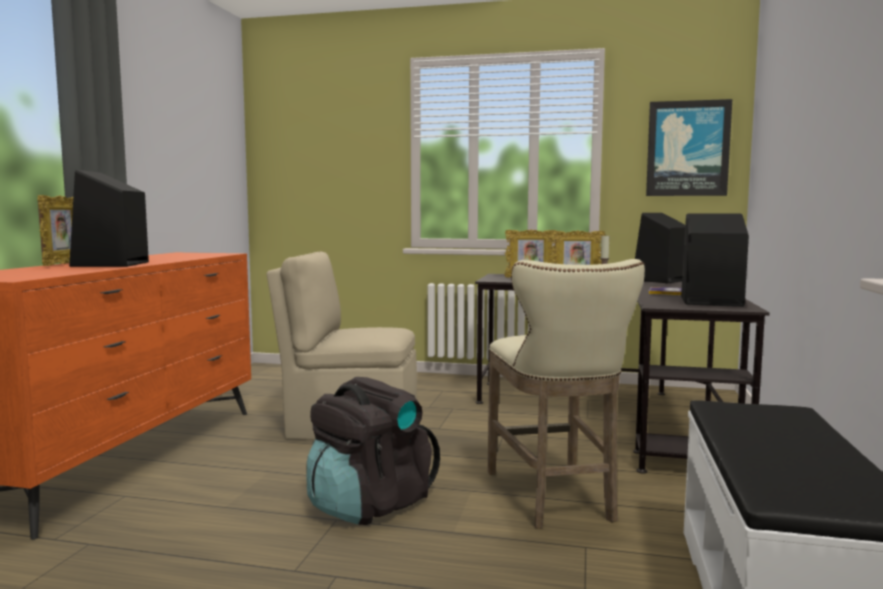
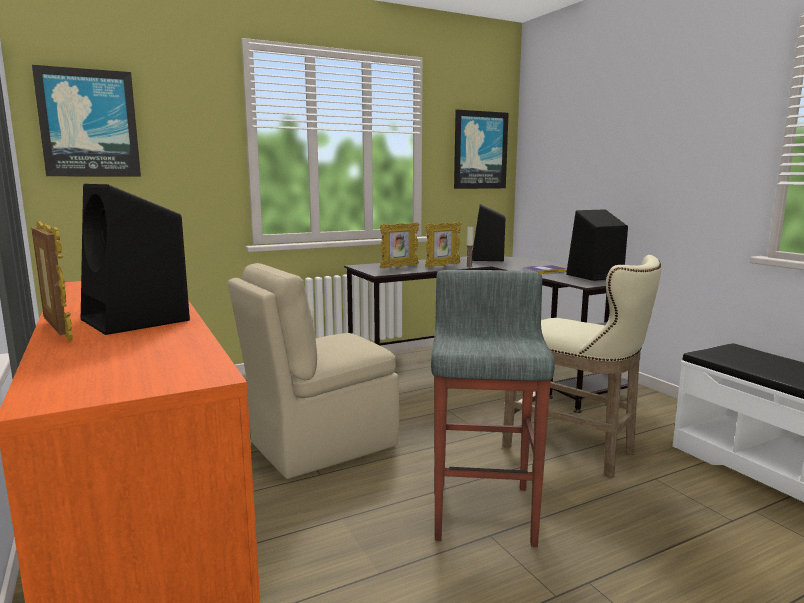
camera: 40 degrees left, 5 degrees up
black backpack [307,377,440,525] -> grey stool [431,270,554,547]
none -> picture [32,65,141,176]

